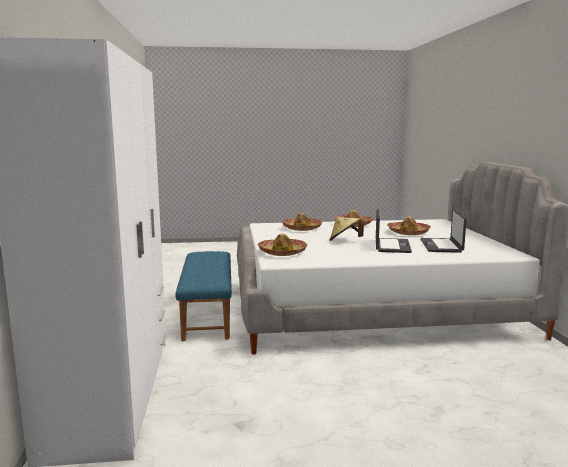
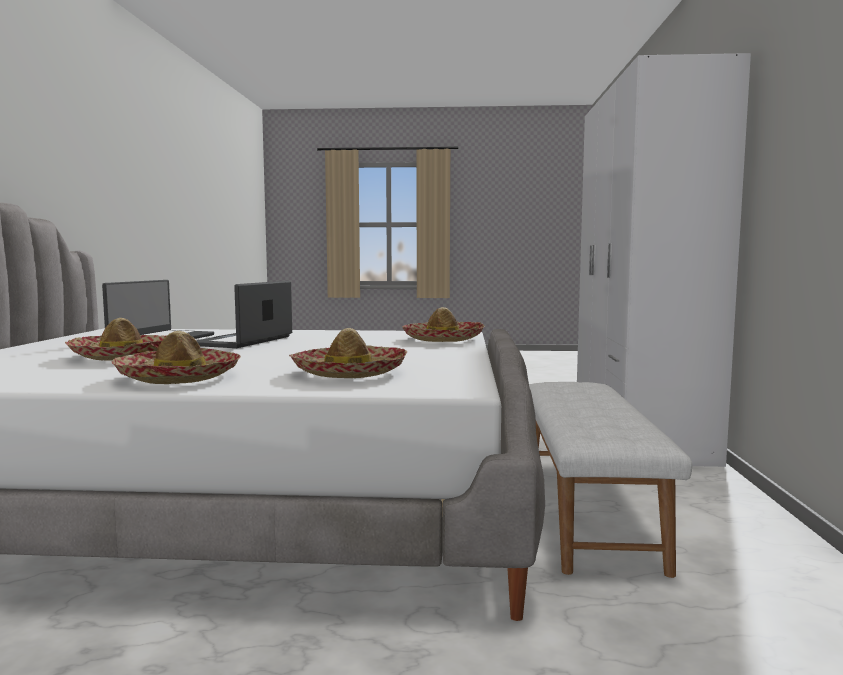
camera: 170 degrees left, 5 degrees down
blue bench [175,251,232,342] -> white bench [529,382,692,578]
beige hat [329,217,364,241] -> none

